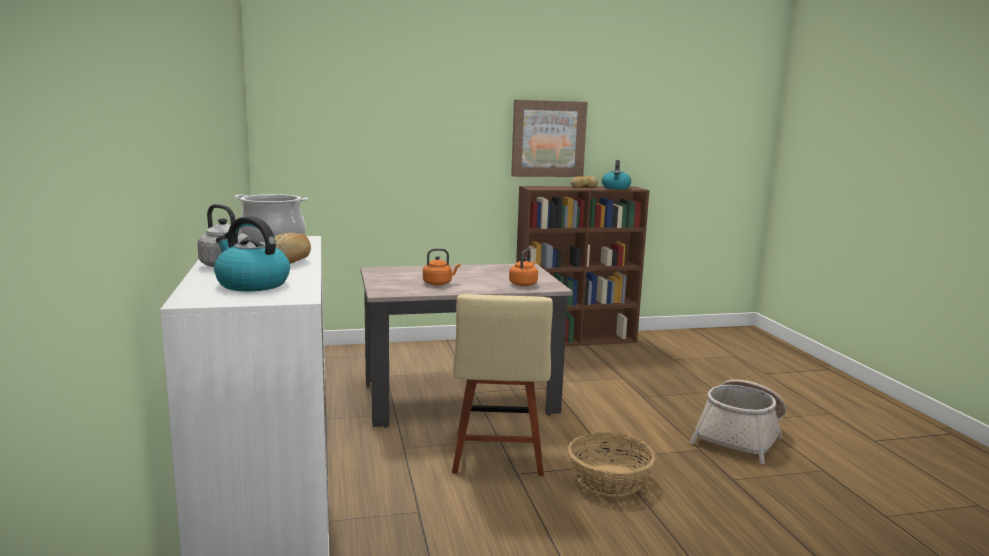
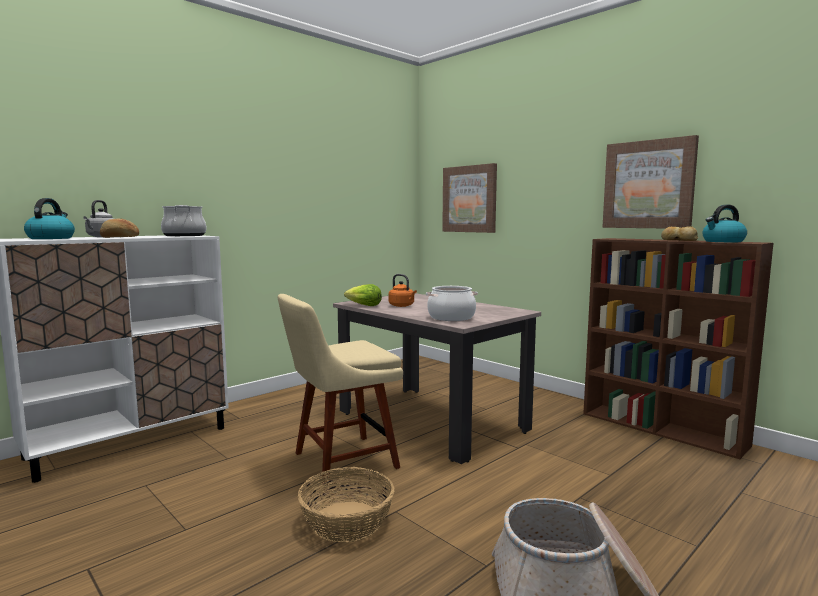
camera: 60 degrees right, 5 degrees down
orange kettle [509,249,538,286] -> cooking pot [426,286,478,321]
none -> lettuce [344,284,382,306]
none -> picture [442,163,497,233]

